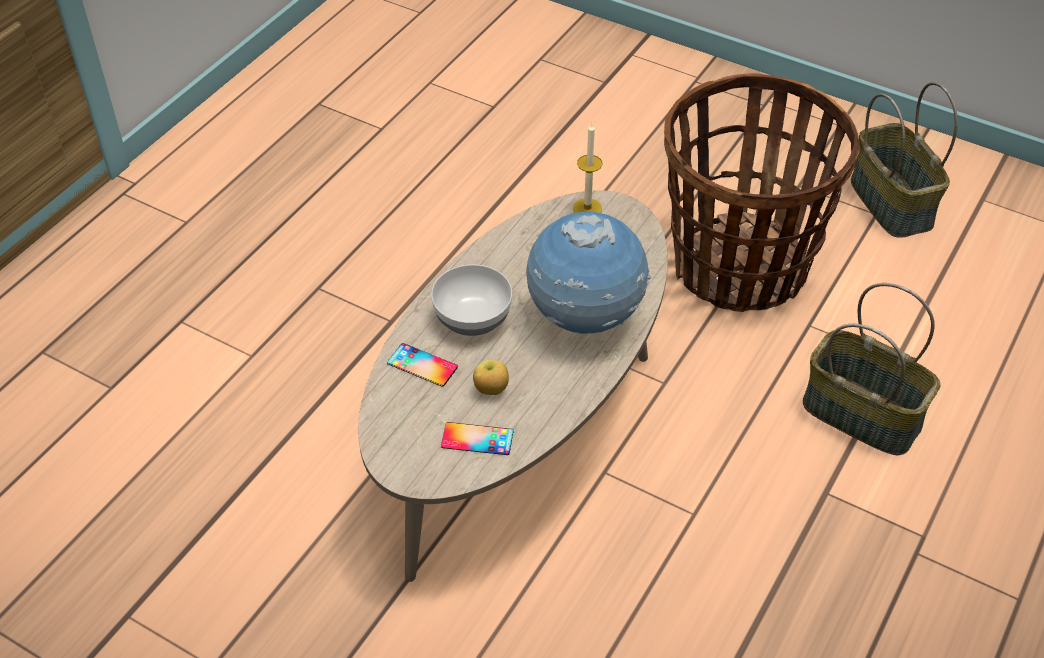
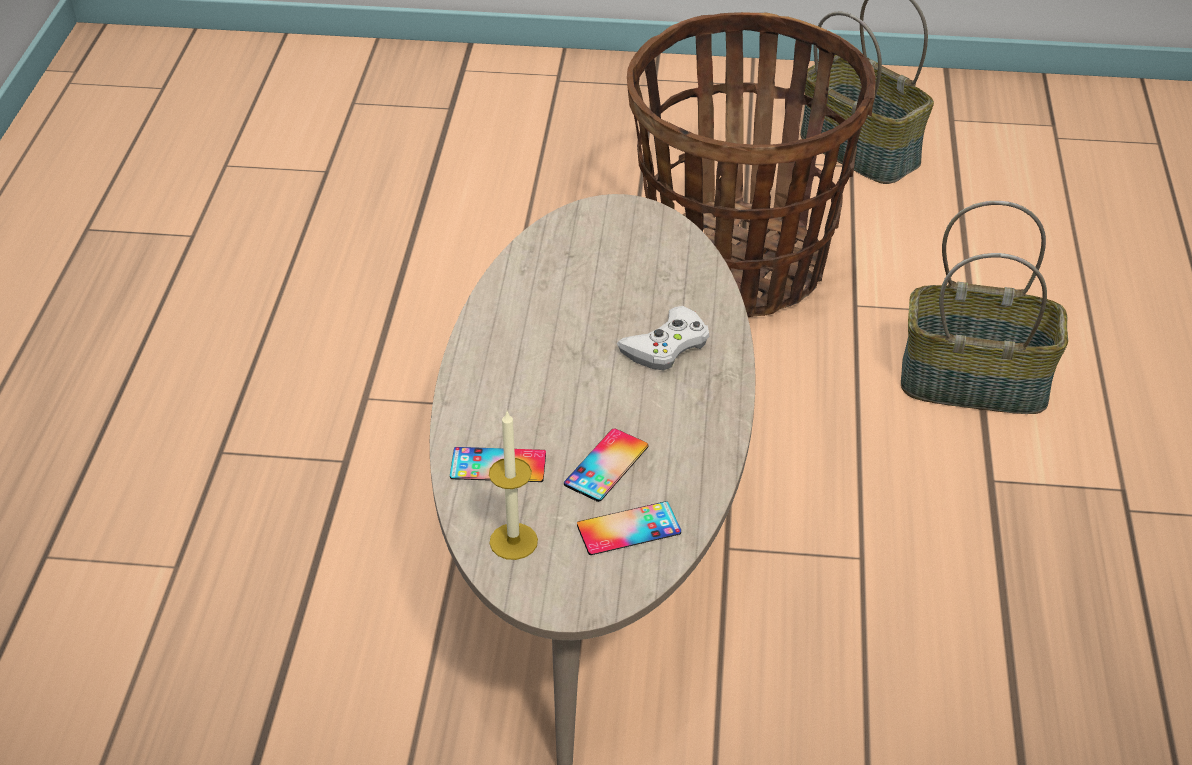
camera: 25 degrees left, 5 degrees down
bowl [431,265,512,336] -> none
apple [473,360,509,395] -> phone [564,428,648,502]
globe [526,211,651,334] -> white game controller [617,306,709,371]
candle [573,123,603,213] -> candle moved to [489,411,538,560]

